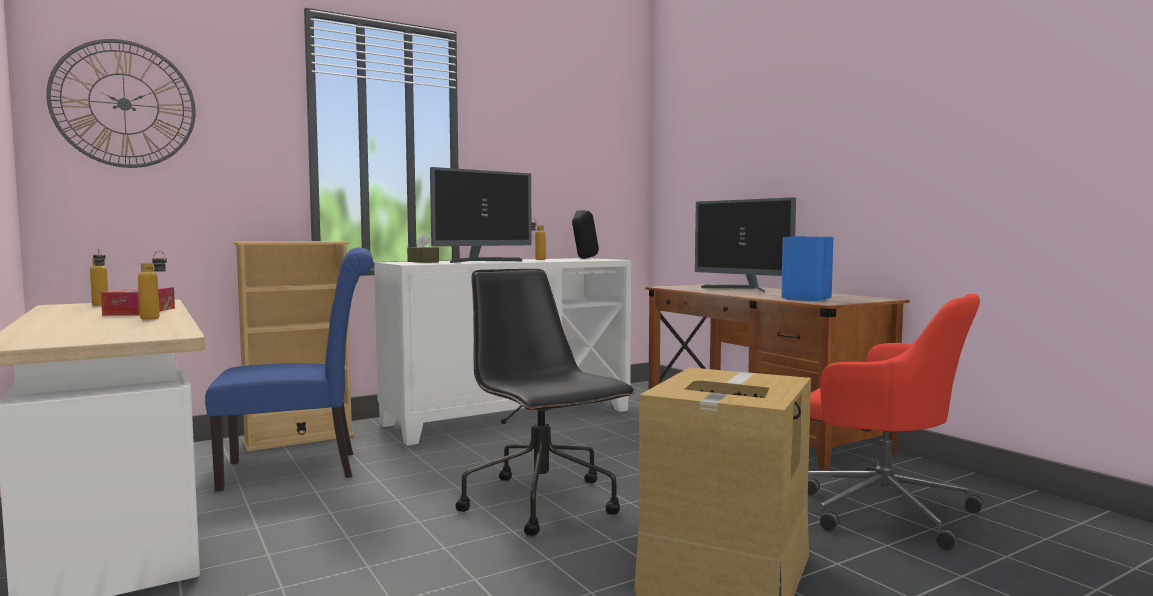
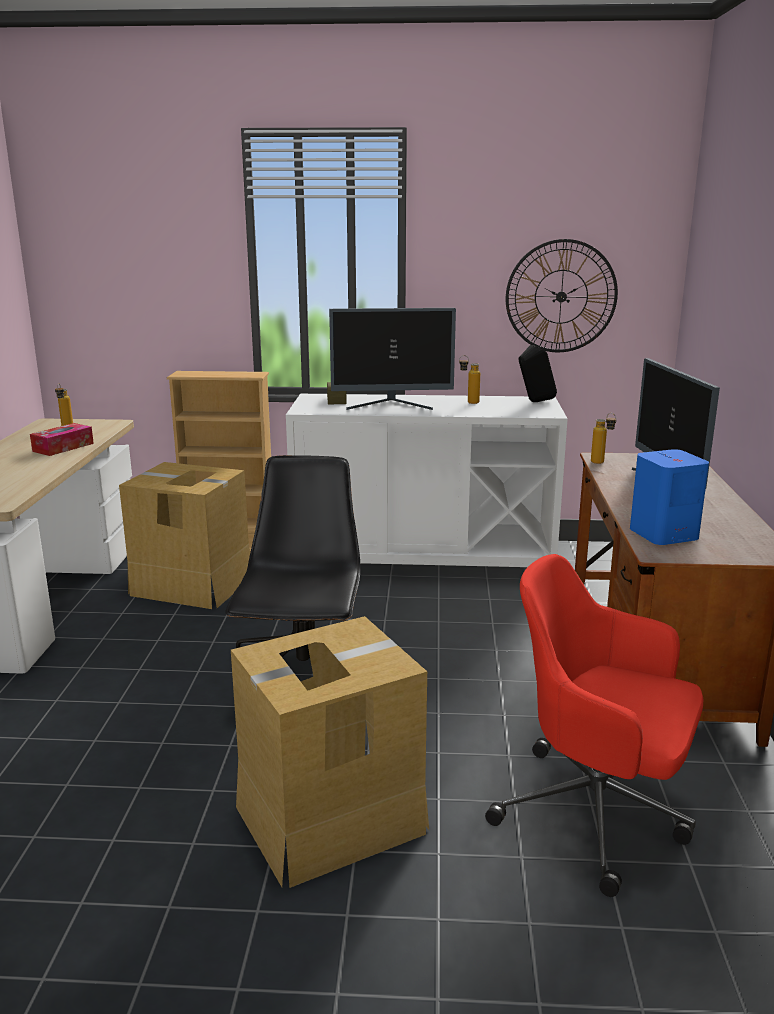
camera: 35 degrees right, 15 degrees up
wall clock [46,39,195,168] -> wall clock moved to [506,239,618,352]
bottle [138,251,167,320] -> bottle moved to [591,413,616,464]
blue chair [205,248,373,491] -> cardboard box [119,462,250,609]
red office chair [808,294,983,550] -> red office chair turned 135 degrees clockwise [485,554,703,897]

